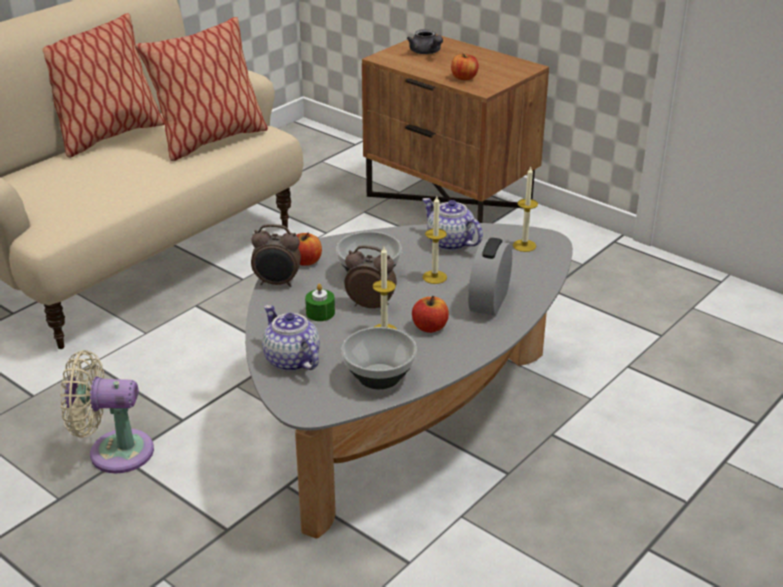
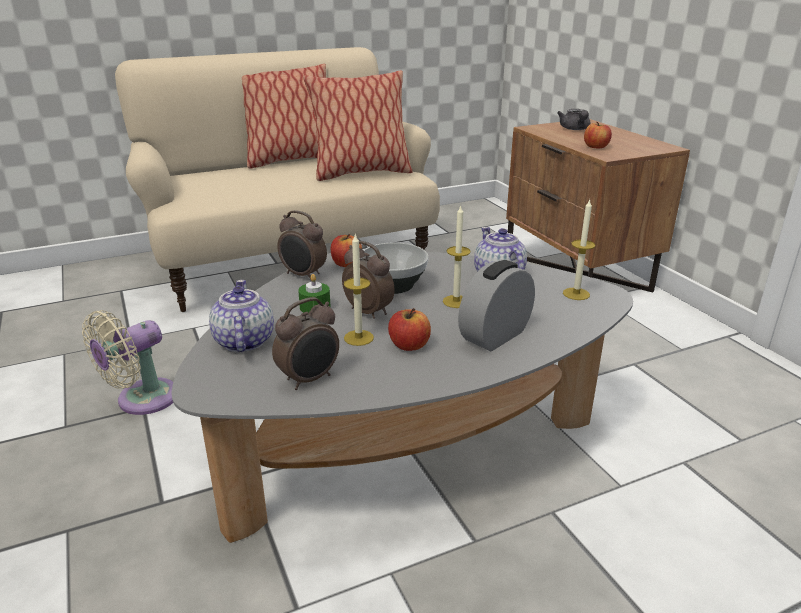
camera: 25 degrees right, 5 degrees down
beige fan [60,350,154,473] -> beige fan turned 75 degrees counterclockwise [82,310,173,415]
bowl [342,327,417,389] -> alarm clock [272,297,339,390]

